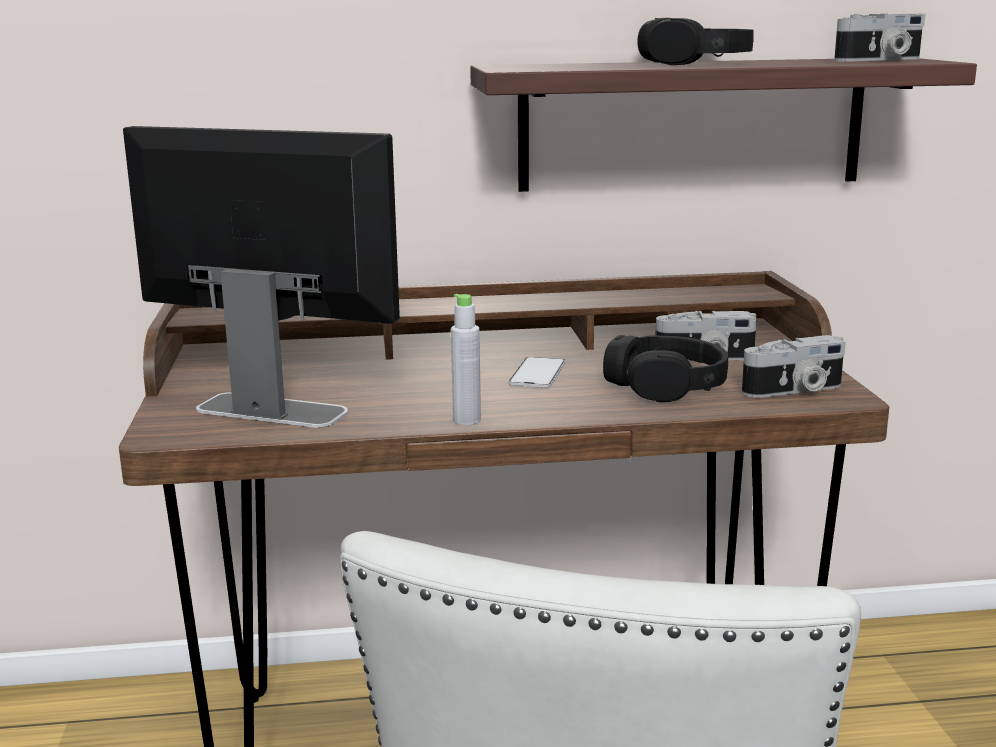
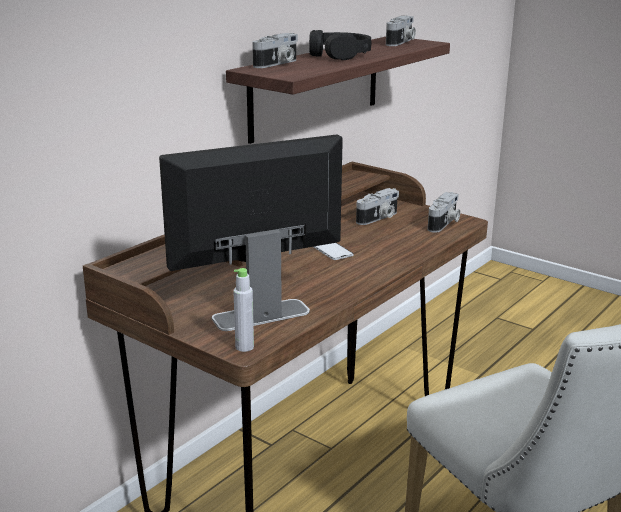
camera: 45 degrees left, 5 degrees up
grey bottle [451,294,481,425] -> grey bottle moved to [233,268,254,352]
black headphones [603,335,728,402] -> none
none -> camera [252,33,298,68]

